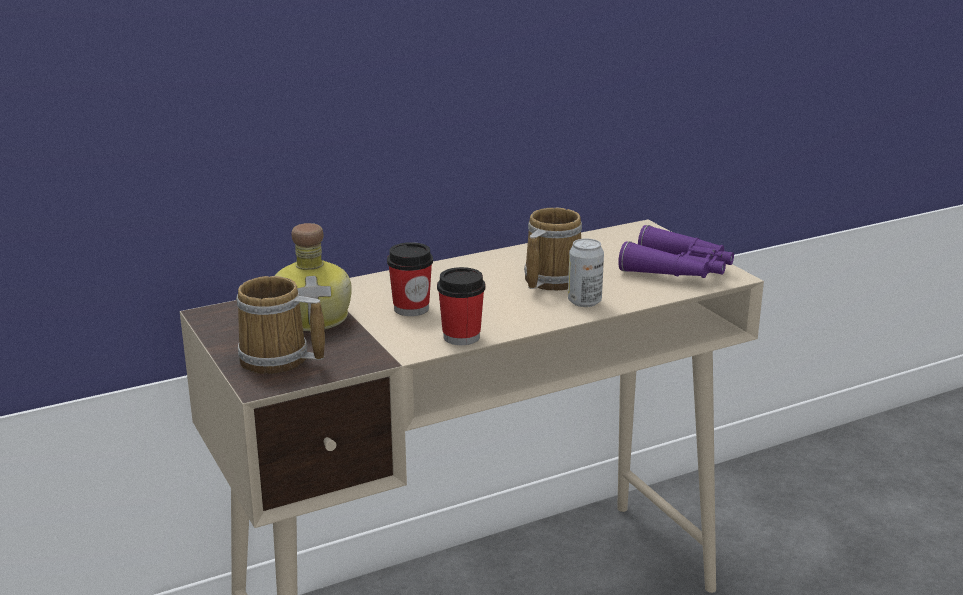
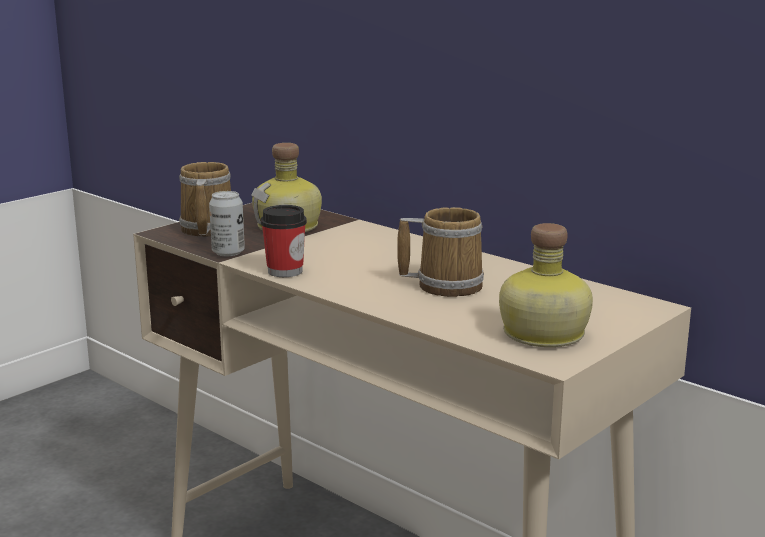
camera: 70 degrees right, 5 degrees down
cup [387,242,433,316] -> none
can [568,239,604,307] -> can moved to [209,191,245,256]
purple binoculars [618,225,734,278] -> bottle [499,223,593,347]

